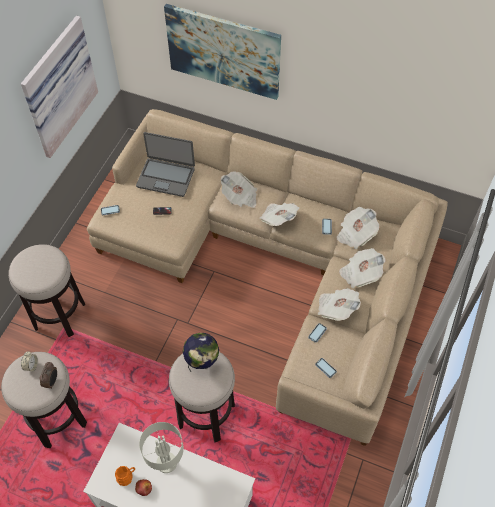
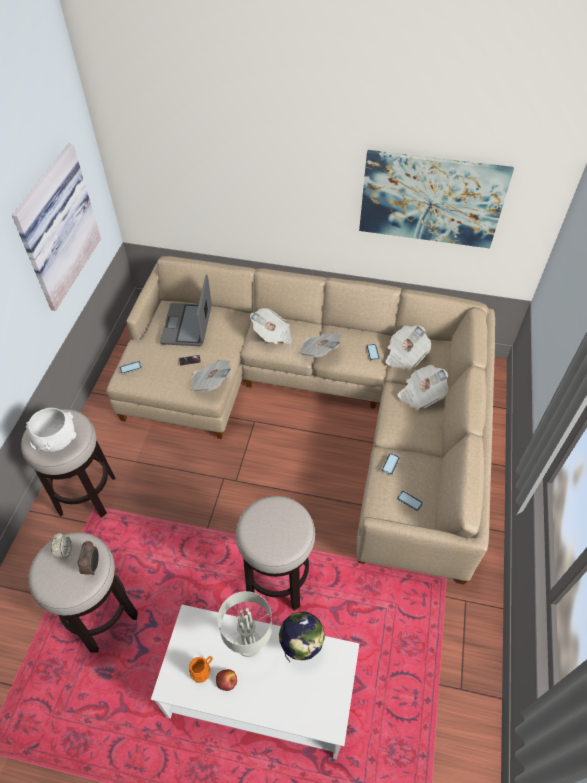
camera: 10 degrees left, 5 degrees down
laptop [136,132,195,197] -> laptop turned 90 degrees clockwise [160,275,212,346]
picture [164,4,281,100] -> picture moved to [359,150,514,248]
globe [183,333,219,372] -> globe moved to [279,611,325,662]
newspaper [318,288,361,321] -> newspaper moved to [191,360,231,392]
none -> white bowl [26,408,76,452]

